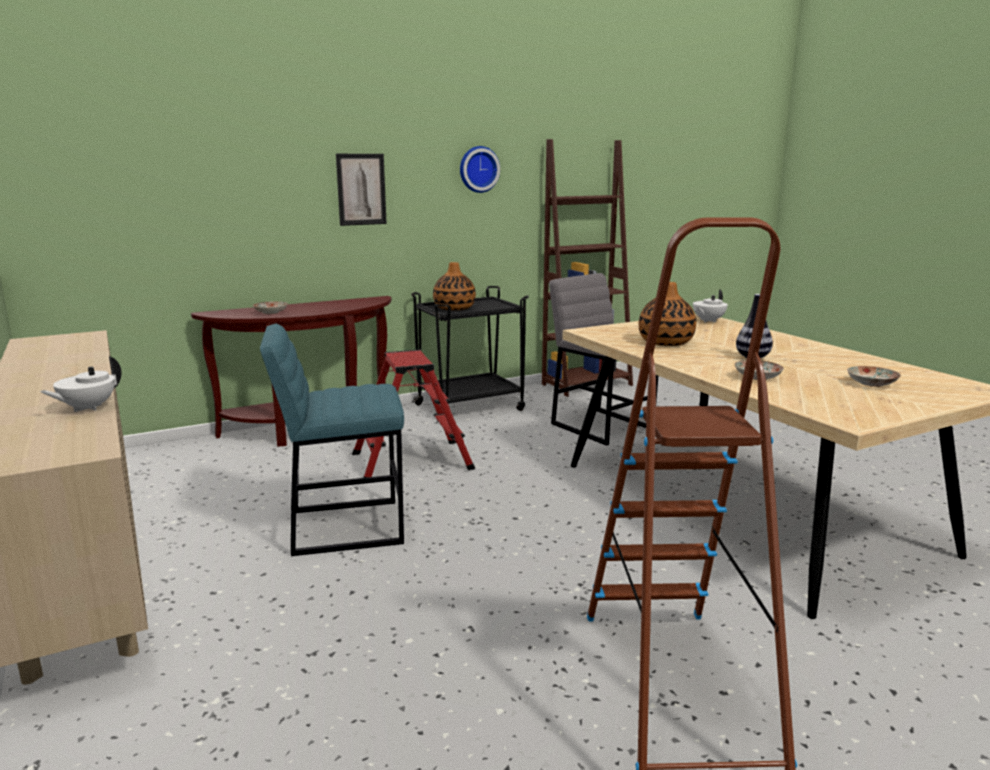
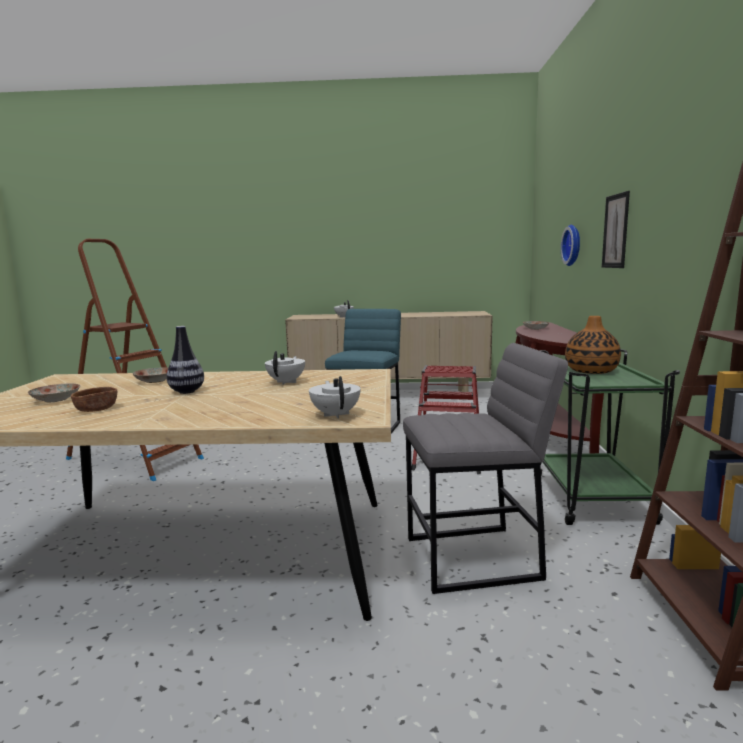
camera: 120 degrees right, 5 degrees down
black cart [411,286,529,421] -> green cart [540,349,680,525]
wall clock [460,146,500,193] -> wall clock moved to [561,225,580,266]
vase [639,282,696,346] -> white teapot [265,351,305,385]
none -> brown bowl [71,387,117,412]

